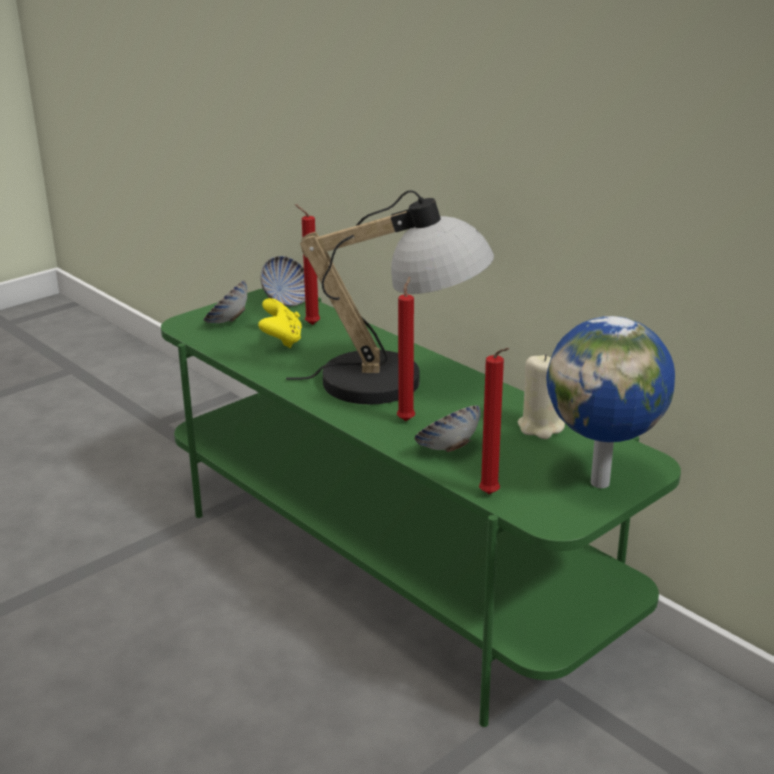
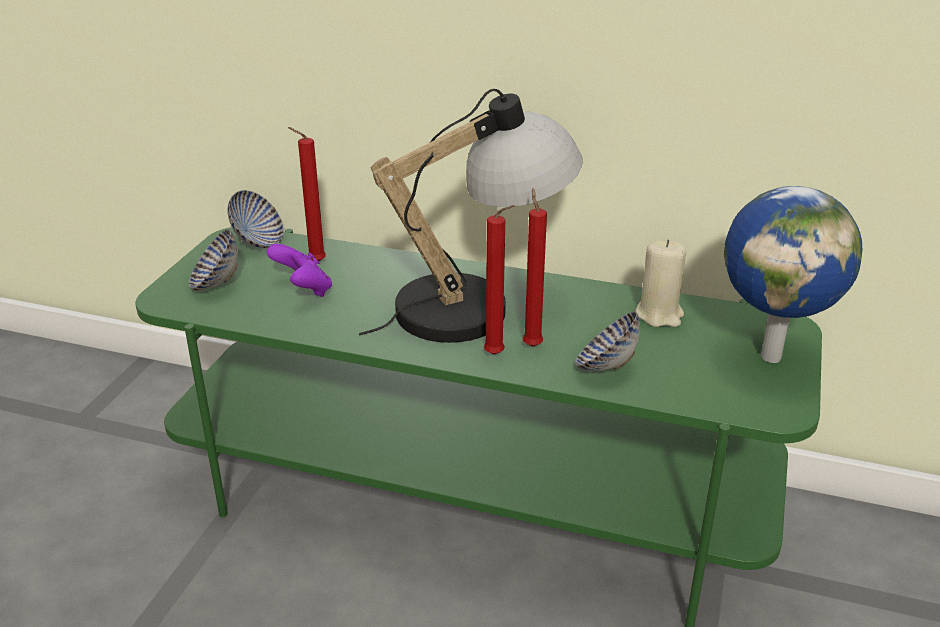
camera: 30 degrees left, 5 degrees up
yellow game controller [258,298,302,348] -> purple game controller [267,244,332,297]
red candle [479,348,509,494] -> red candle moved to [484,205,515,355]

